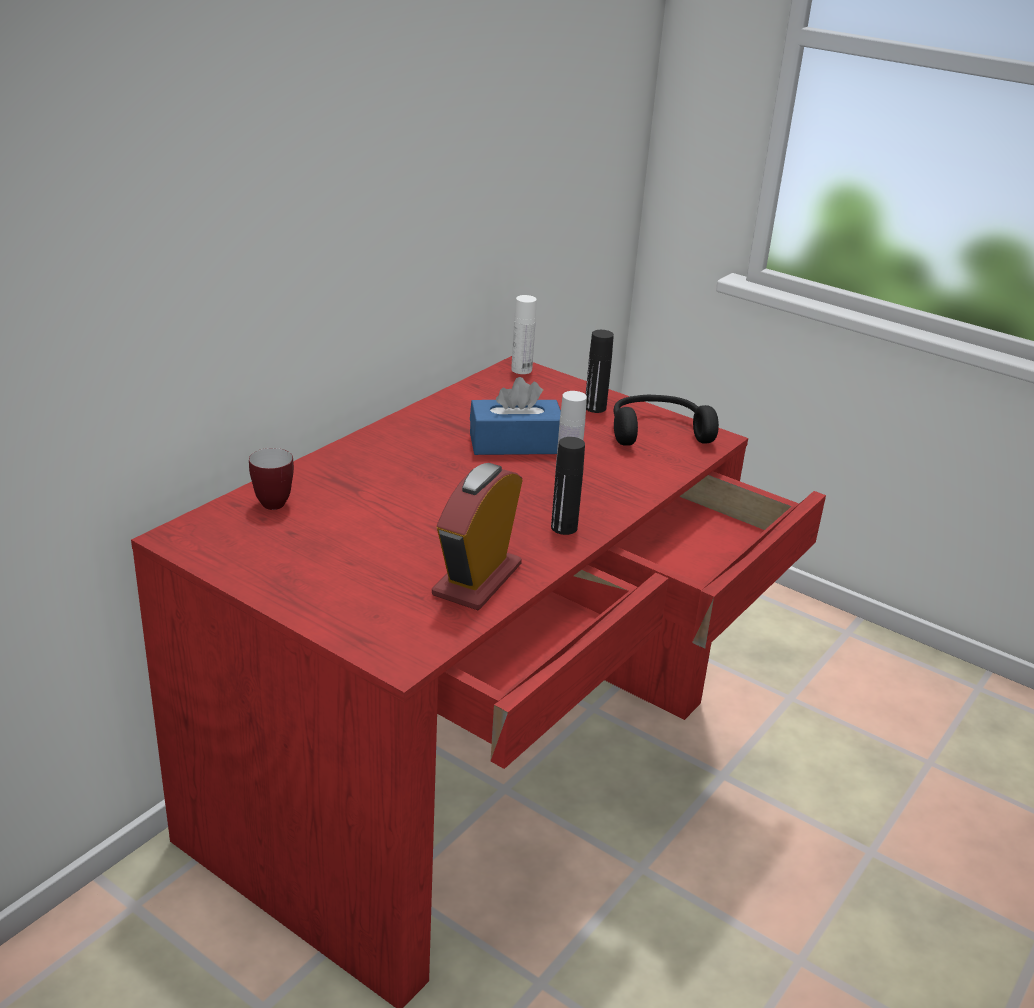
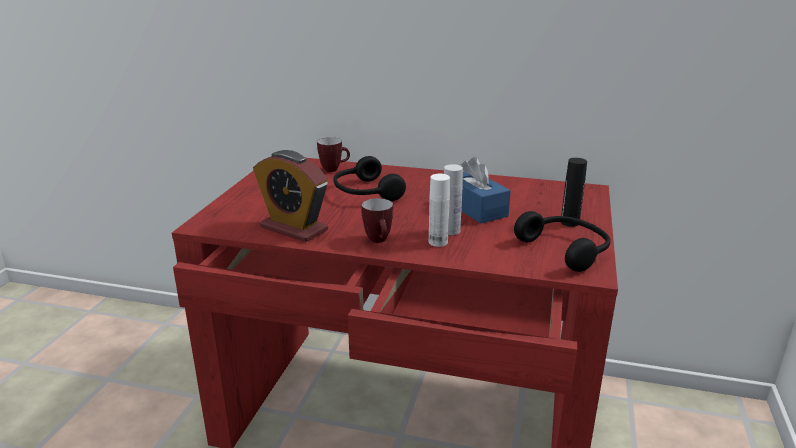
camera: 70 degrees right, 5 degrees down
alarm clock [432,463,523,610] -> alarm clock turned 150 degrees counterclockwise [253,150,328,242]
white bottle [511,295,537,374] -> white bottle moved to [429,174,450,247]
black bottle [551,437,585,535] -> mug [361,198,393,243]
none -> black headphones [334,156,406,201]

